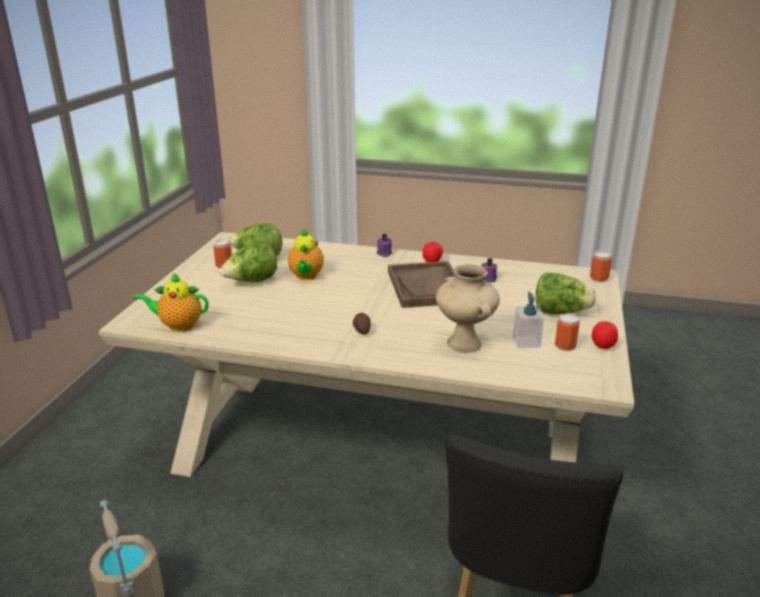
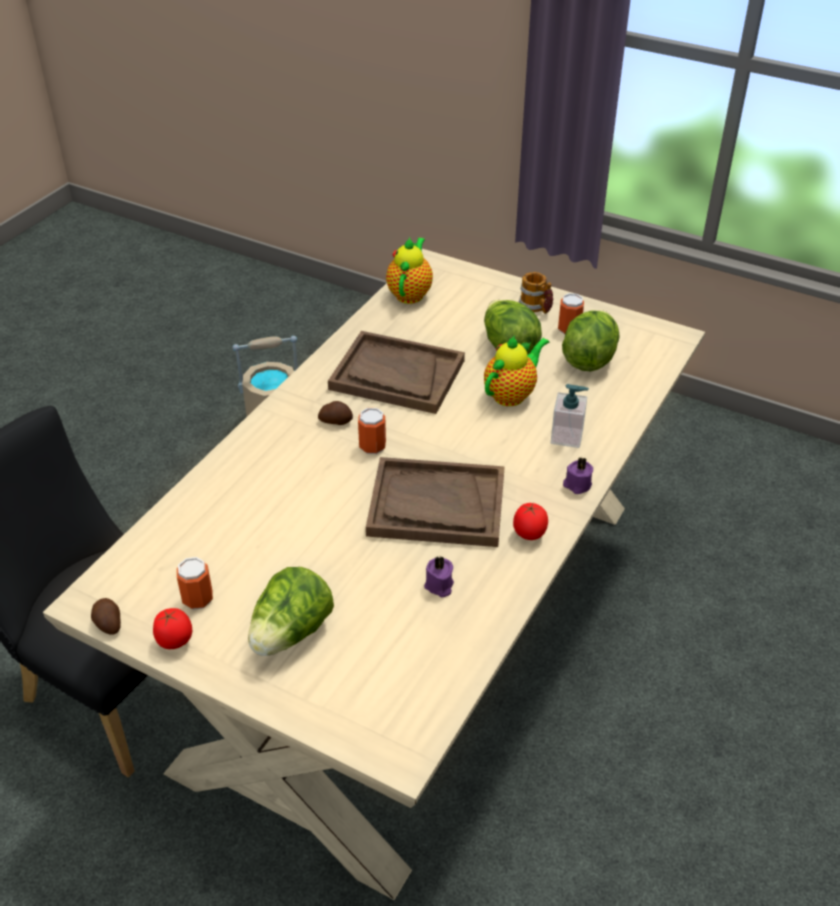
camera: 105 degrees right, 15 degrees up
teapot [288,229,324,280] -> teapot turned 120 degrees clockwise [484,336,549,406]
beige vase [436,264,500,353] -> none
soap dispenser [513,292,544,348] -> soap dispenser moved to [551,384,589,448]
can [590,251,612,282] -> can moved to [358,408,386,454]
none -> potato [91,598,121,635]
none -> brown tray [328,331,465,414]
none -> mug [519,272,554,314]

